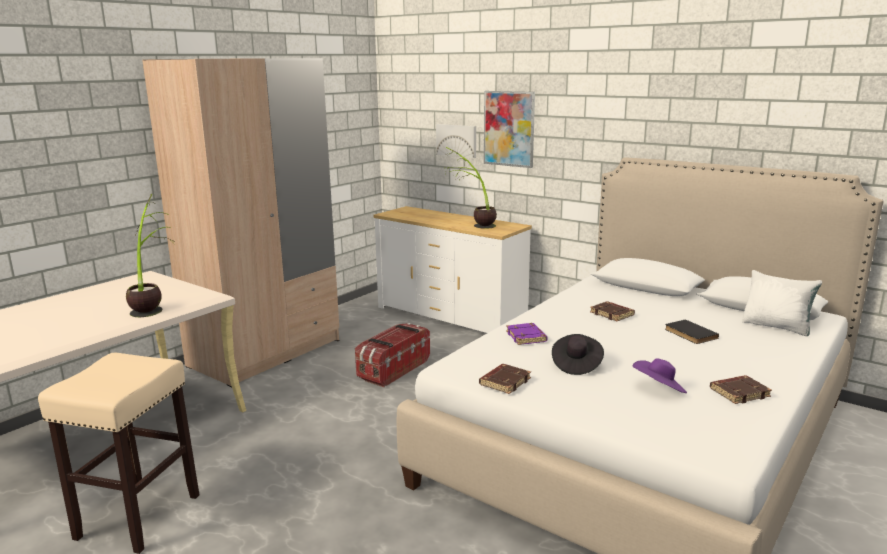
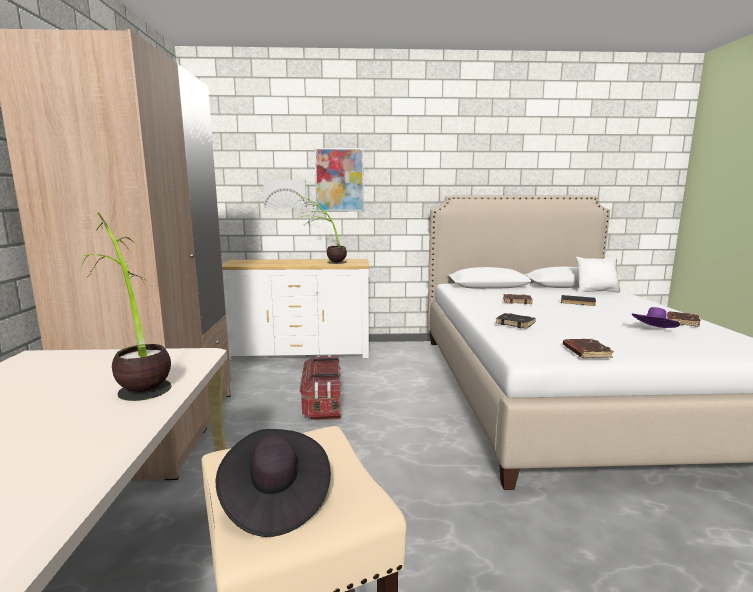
camera: 40 degrees left, 5 degrees down
purple book [506,323,547,345] -> black book [495,313,536,329]
black hat [552,334,604,375] -> black hat moved to [216,429,331,537]

